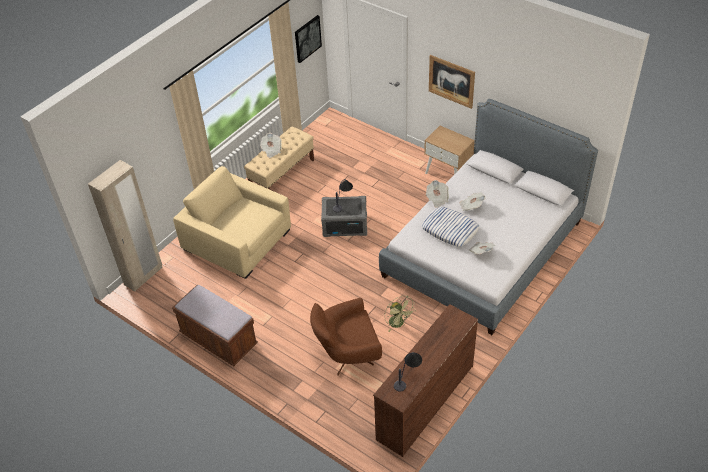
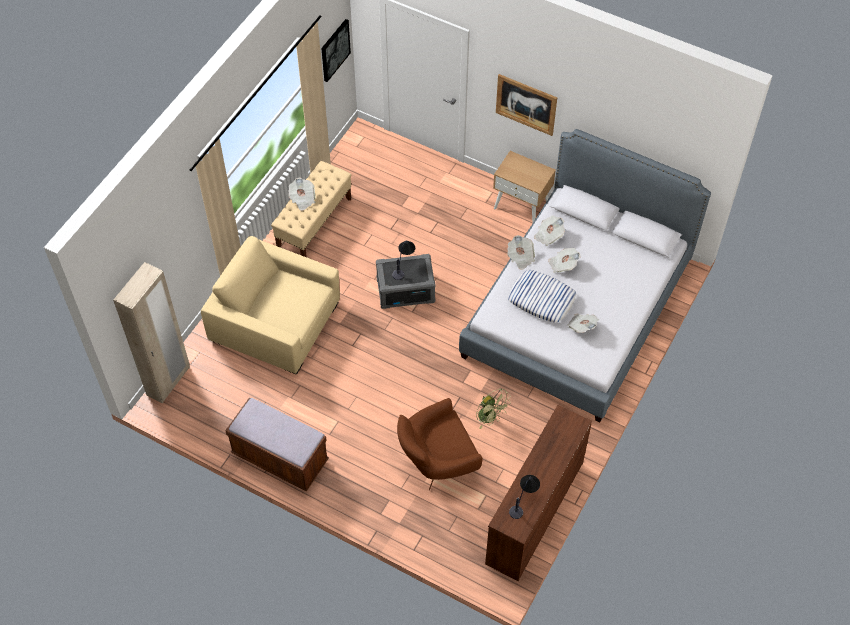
camera: 10 degrees left, 10 degrees up
none -> newspaper [534,216,565,246]

